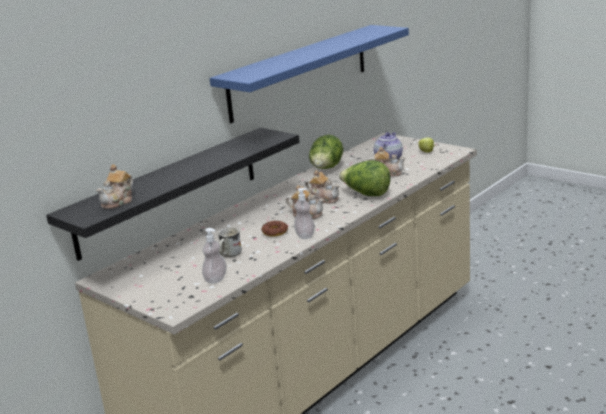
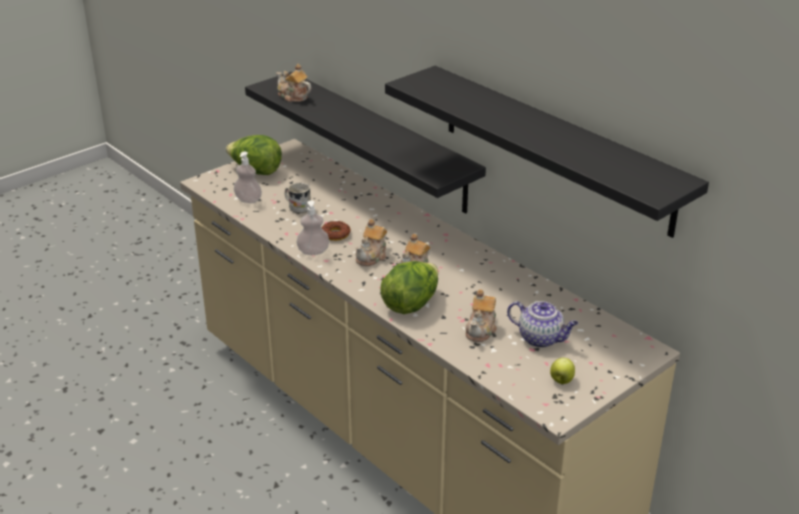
camera: 95 degrees right, 10 degrees up
blue shelf [210,25,409,123] -> black shelf [385,66,709,238]
lettuce [309,135,343,169] -> lettuce moved to [226,135,282,175]

